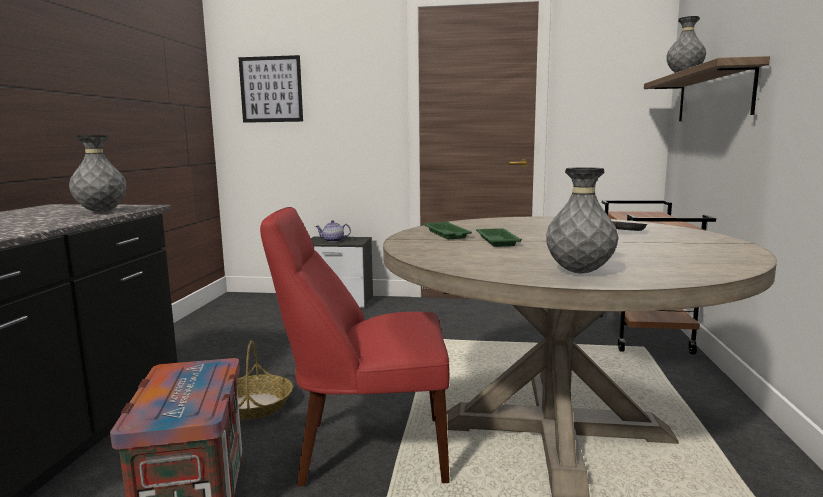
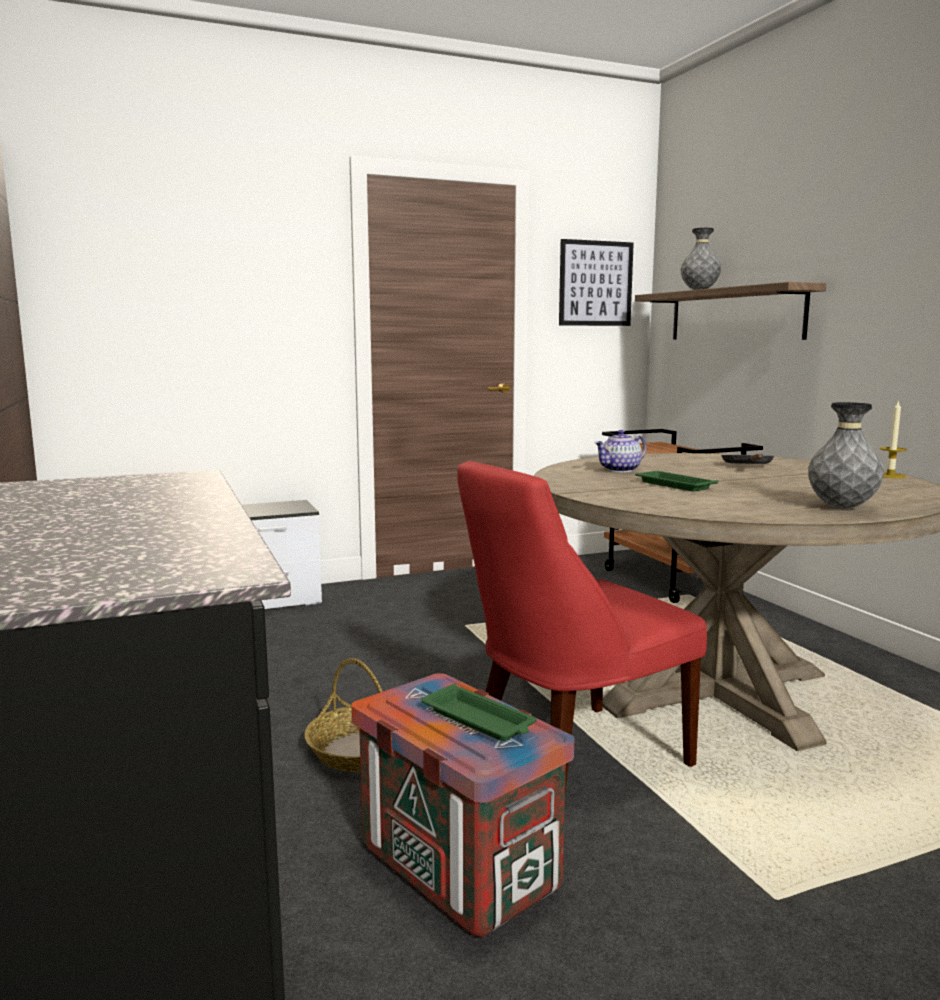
camera: 30 degrees left, 0 degrees up
grey vase [69,135,127,212] -> none
picture [238,55,303,123] -> picture moved to [559,239,634,326]
teapot [315,220,351,242] -> teapot moved to [595,430,647,472]
green tray [424,222,472,239] -> green tray moved to [422,684,537,741]
none -> candle [880,400,907,478]

